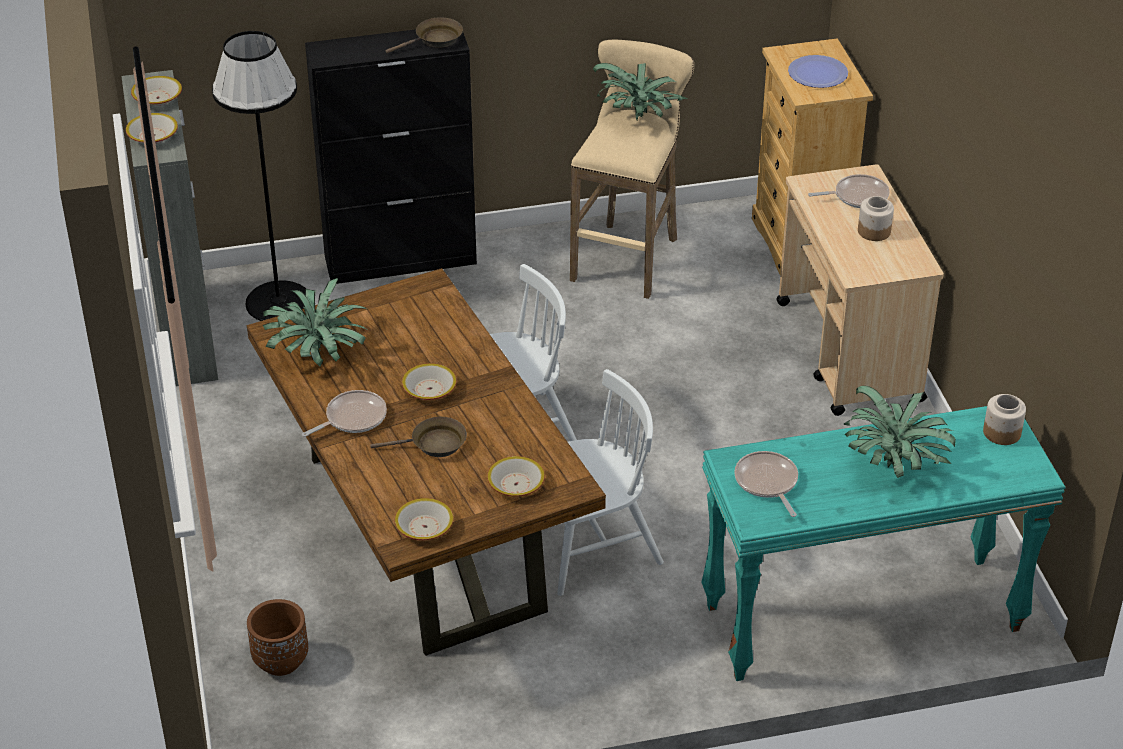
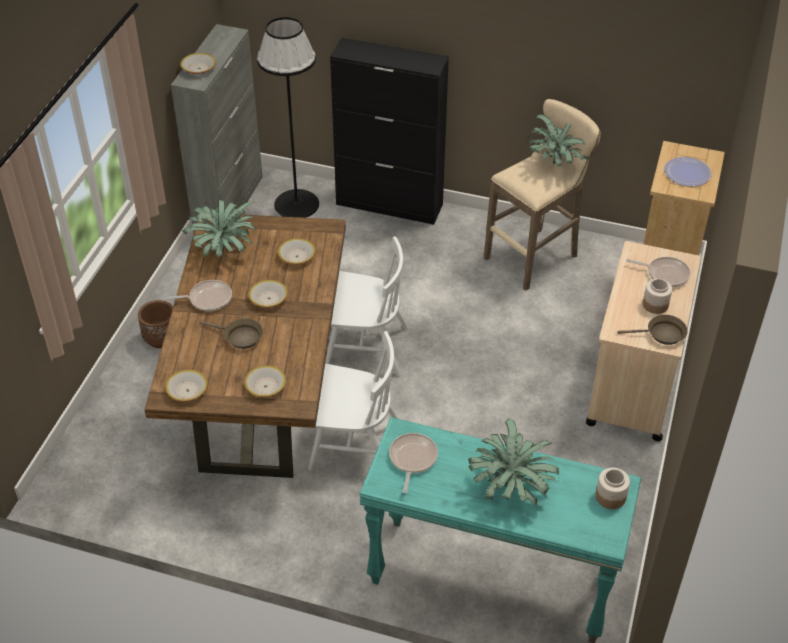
camera: 30 degrees right, 5 degrees up
bowl [131,76,182,106] -> bowl moved to [278,238,316,264]
brown planter [247,599,308,676] -> brown planter moved to [138,300,173,348]
brown frying pan [385,17,463,53] -> brown frying pan moved to [617,315,688,345]

